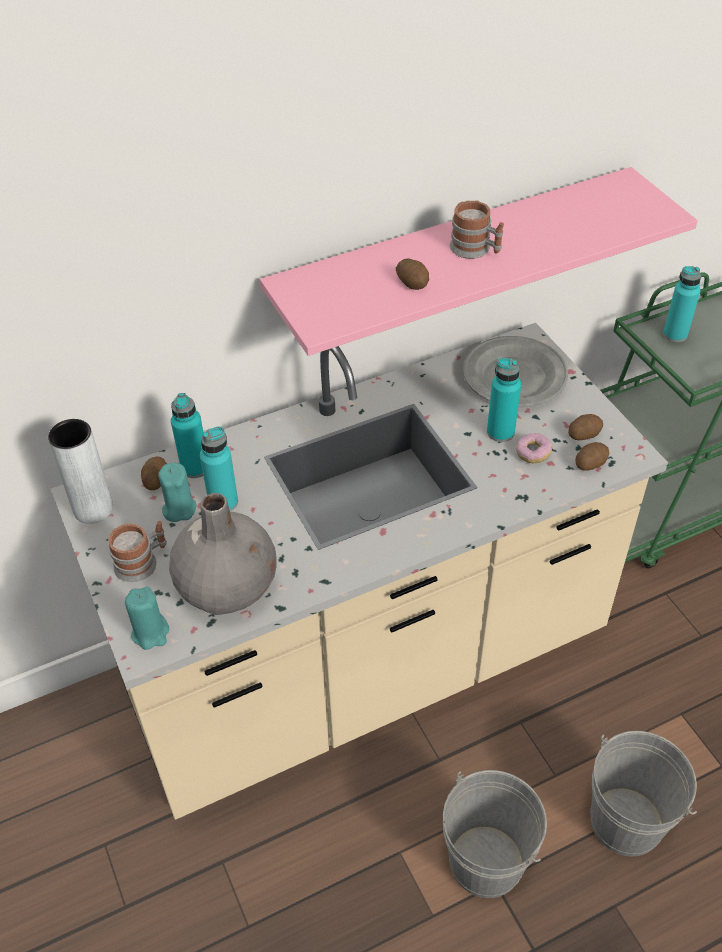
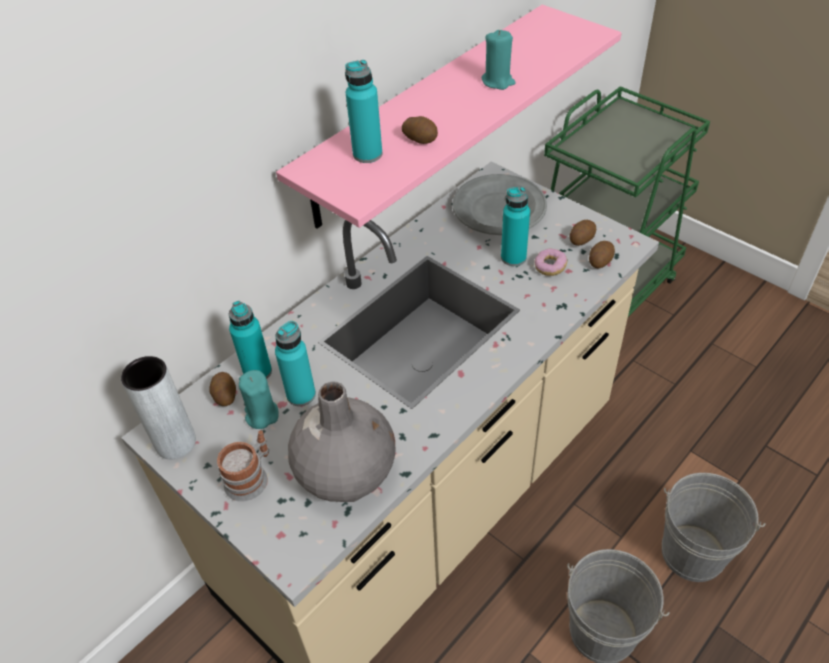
camera: 20 degrees left, 0 degrees up
turquoise candle [125,587,169,650] -> turquoise candle moved to [482,30,516,90]
mug [449,200,504,259] -> none
turquoise bottle [663,266,701,342] -> turquoise bottle moved to [345,60,382,163]

